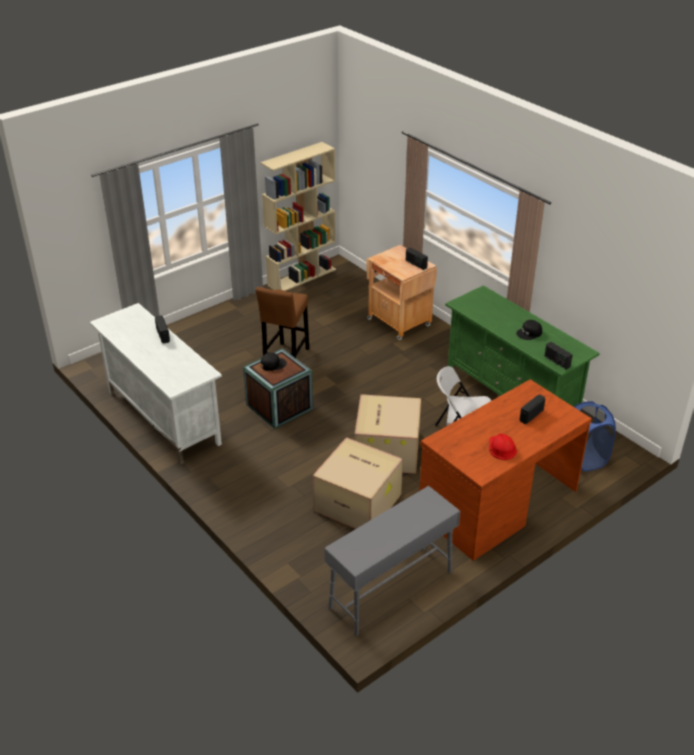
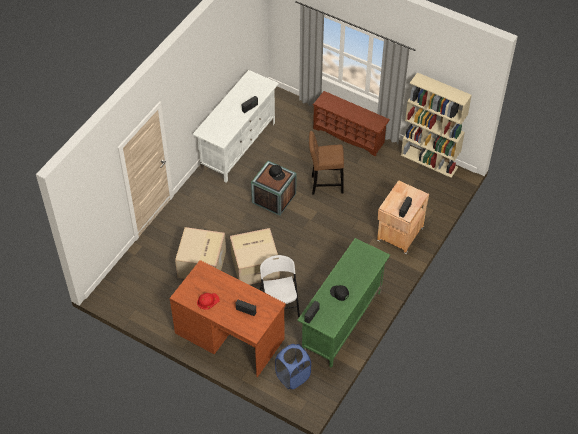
camera: 70 degrees right, 15 degrees up
grey console table [324,486,461,636] -> none
none -> brown shoe rack [313,91,390,156]

